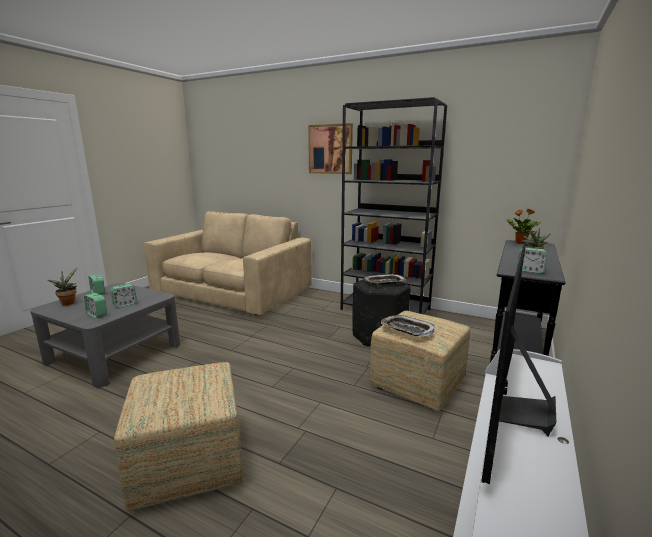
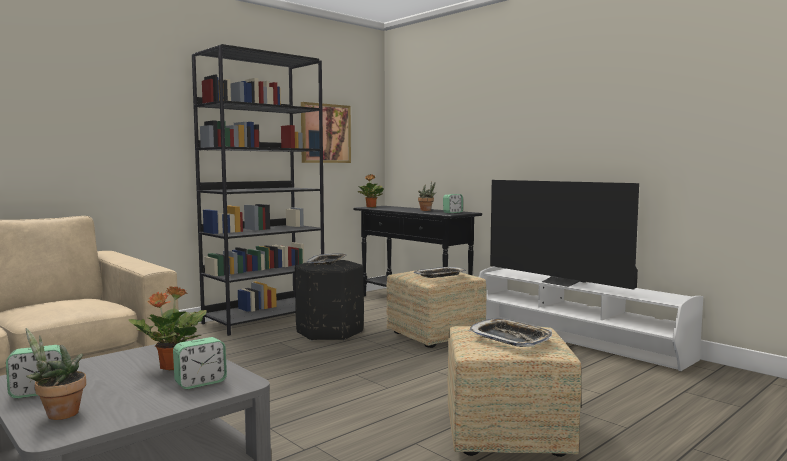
camera: 70 degrees left, 10 degrees down
alarm clock [110,284,137,307] -> potted plant [129,286,207,370]
picture [308,123,353,174] -> picture moved to [301,102,351,163]
none -> tray [469,318,552,347]

